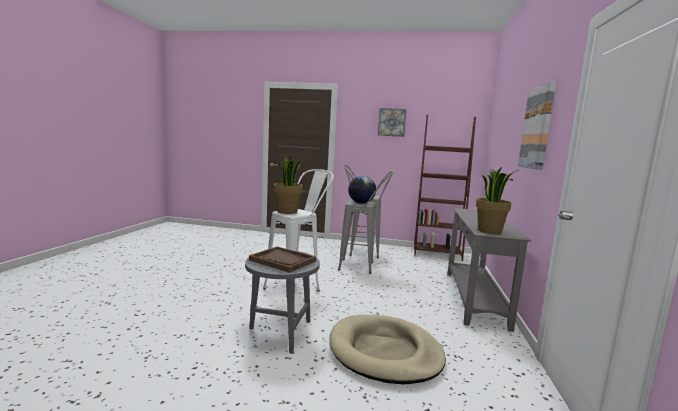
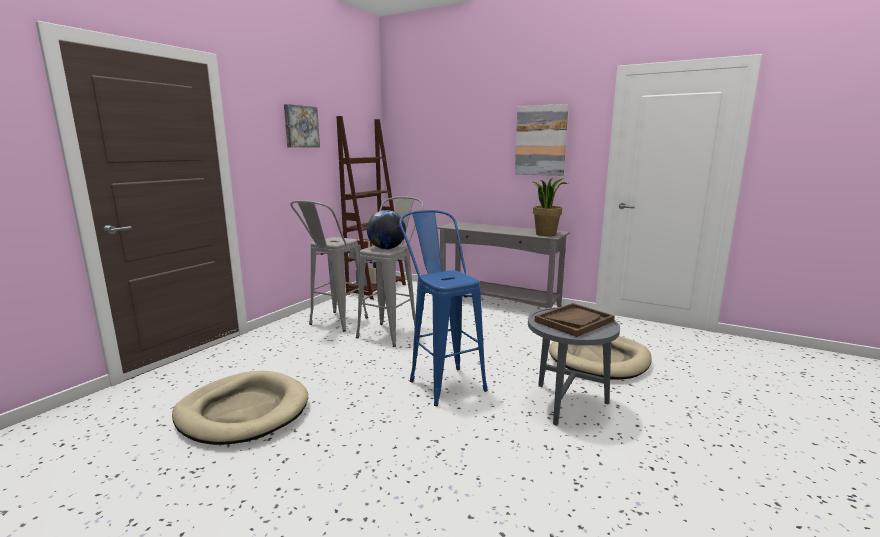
camera: 70 degrees left, 5 degrees up
white stool [263,169,334,292] -> blue stool [399,210,488,406]
potted plant [274,155,305,214] -> none
none -> beige dog bed [172,371,308,445]

